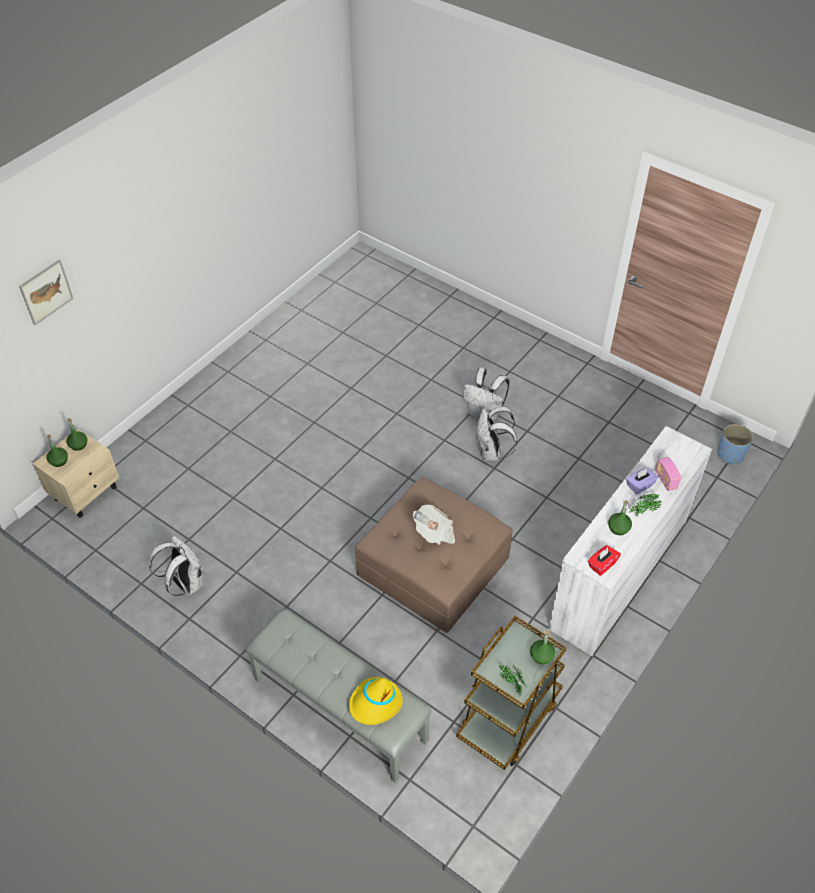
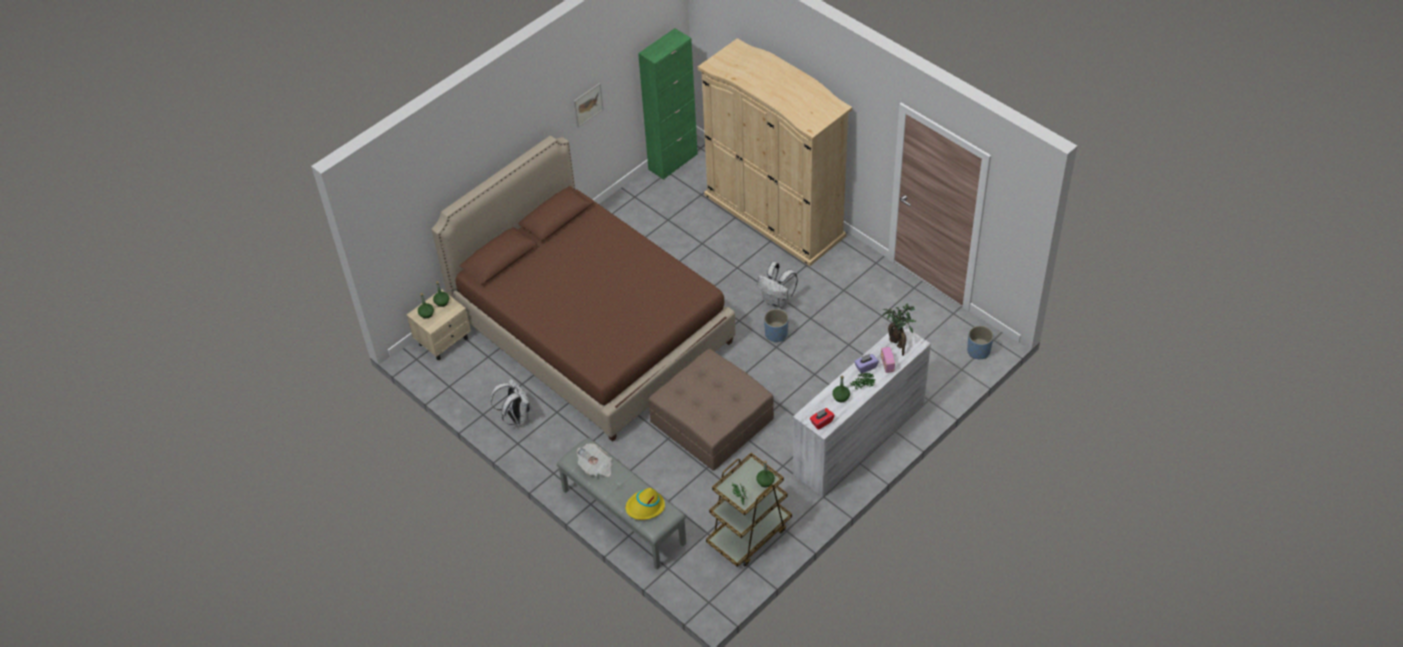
camera: 10 degrees right, 0 degrees up
picture [19,260,74,325] -> picture moved to [574,83,604,127]
newspaper [413,505,455,545] -> newspaper moved to [577,443,612,477]
white backpack [476,407,517,461] -> blue planter [764,309,789,342]
none -> brown bed [431,136,736,442]
none -> green cabinet [638,28,698,180]
none -> beige wardrobe [698,38,852,266]
none -> potted plant [882,303,916,356]

